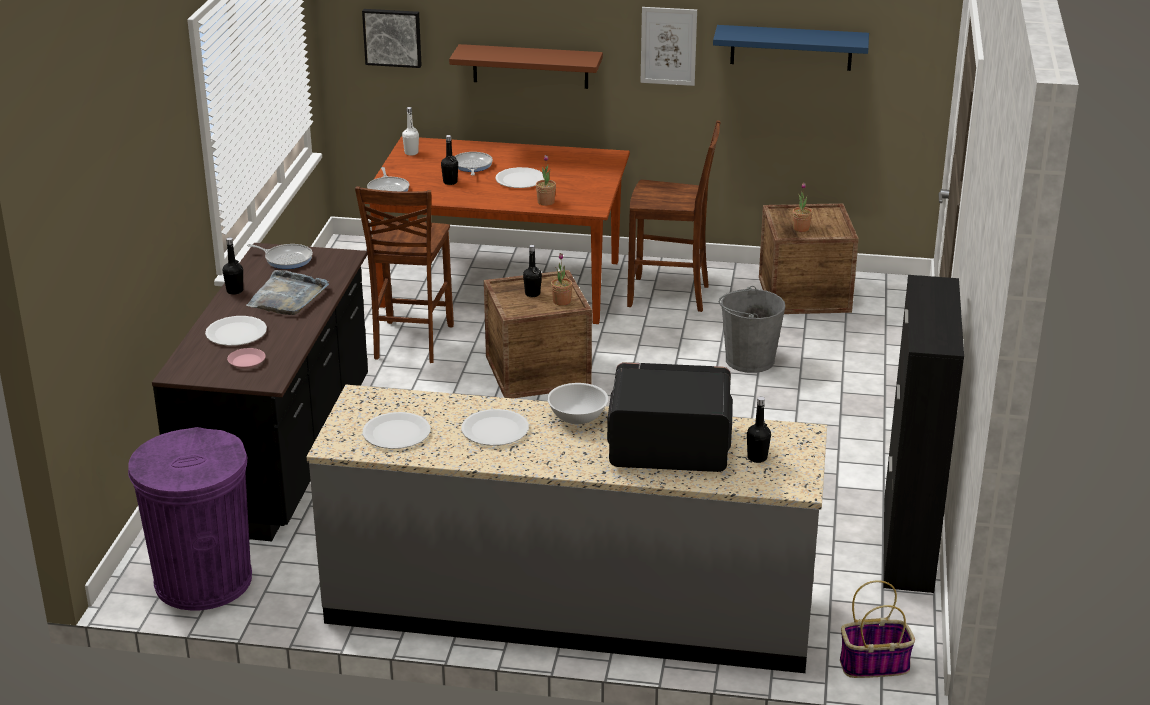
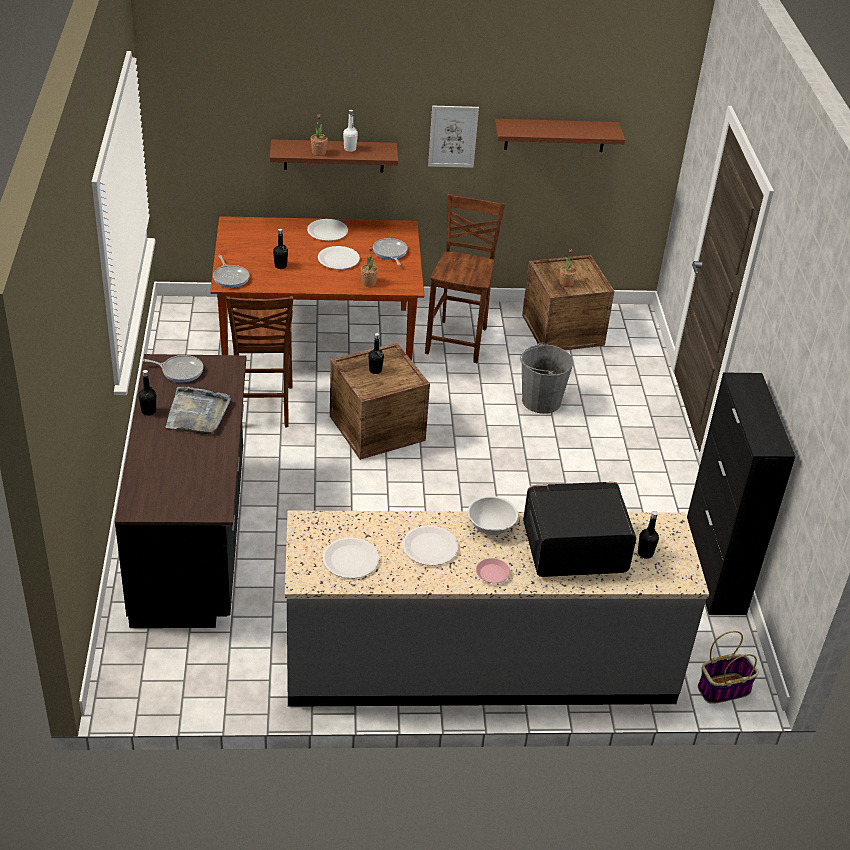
camera: 15 degrees left, 10 degrees up
purple trash can [128,427,252,611] -> none
white plate [205,316,267,346] -> white plate moved to [307,219,348,241]
pink plate [227,348,266,369] -> pink plate moved to [476,558,510,583]
picture [362,9,422,68] -> none
white bottle [402,107,419,156] -> white bottle moved to [343,109,358,152]
frying pan [455,152,493,176] -> frying pan moved to [373,238,408,266]
potted plant [551,253,573,306] -> potted plant moved to [311,114,328,156]
brown chair [627,120,721,312] -> brown chair turned 75 degrees counterclockwise [425,194,506,363]
blue shelf [713,25,869,71] -> brown shelf [494,119,625,152]

